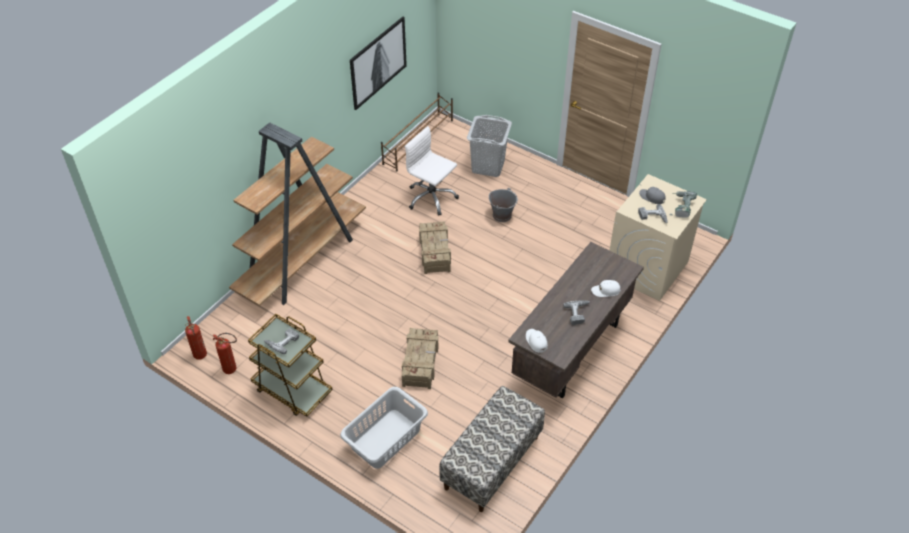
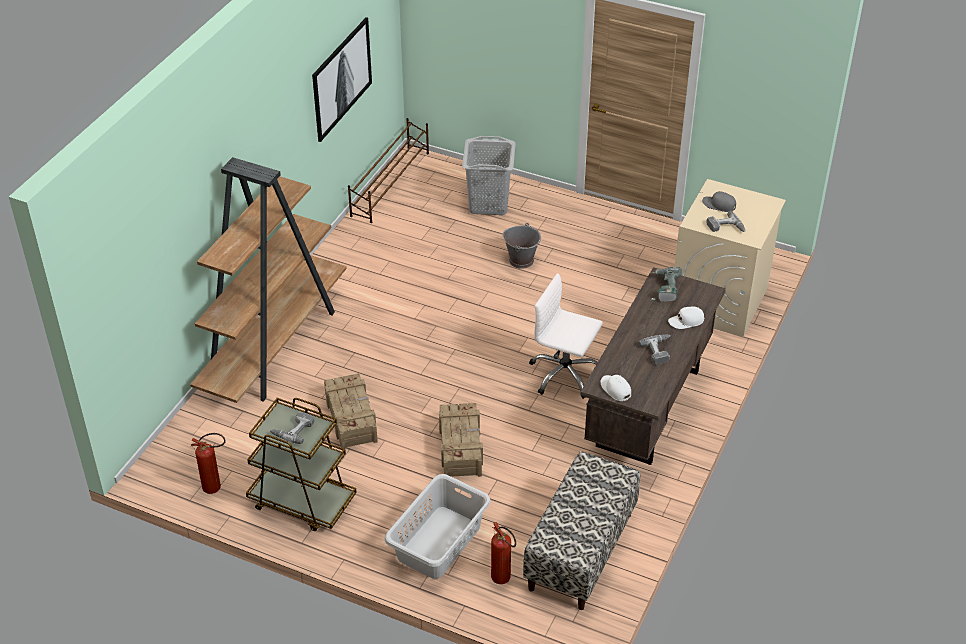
camera: 10 degrees left, 5 degrees down
fire extinguisher [185,316,207,360] -> fire extinguisher moved to [491,522,516,584]
white office chair [405,126,459,216] -> white office chair moved to [529,273,603,399]
crate [419,222,451,274] -> crate moved to [324,373,378,449]
power drill [670,191,697,218] -> power drill moved to [650,267,682,301]

